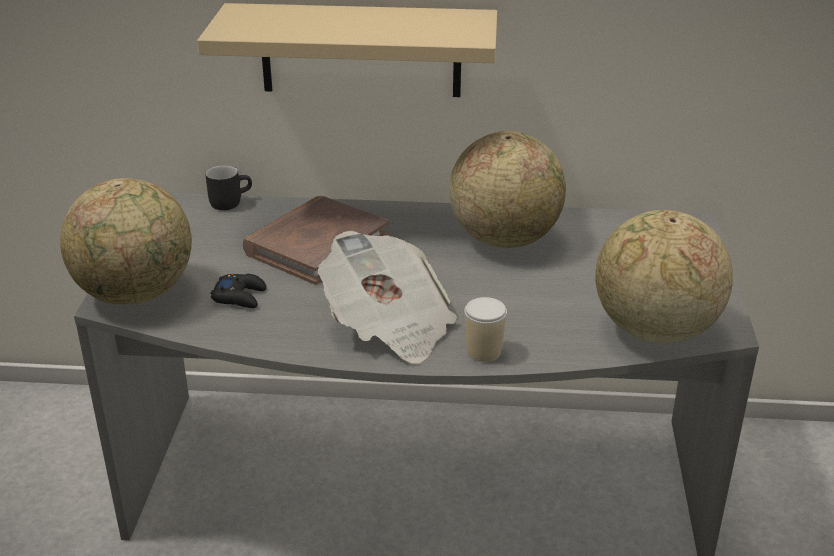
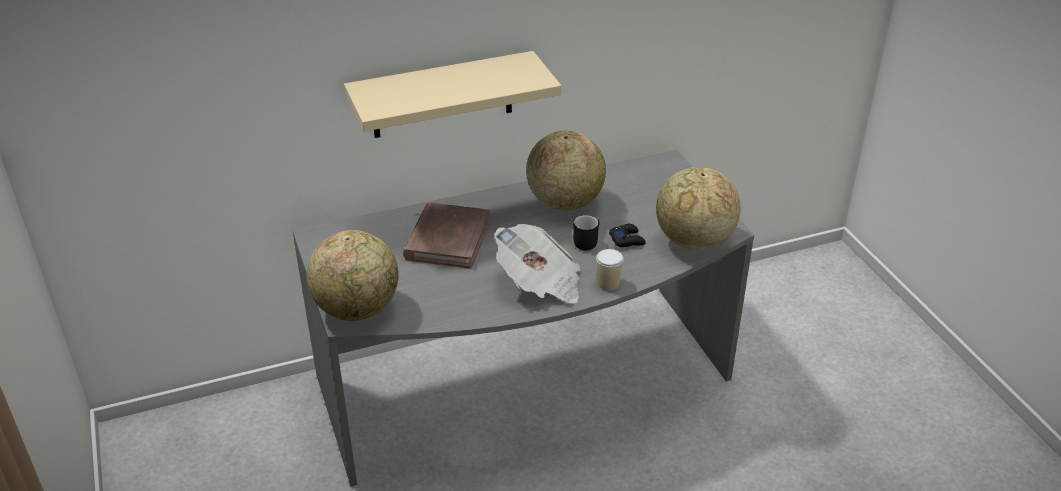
camera: 25 degrees left, 5 degrees up
black mug [205,165,252,210] -> black mug moved to [573,215,600,250]
black game controller [211,274,267,308] -> black game controller moved to [609,224,646,247]

